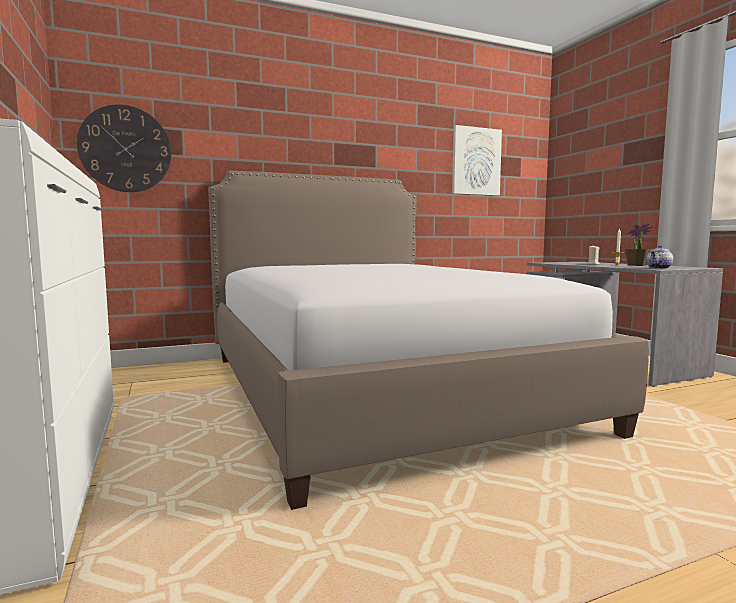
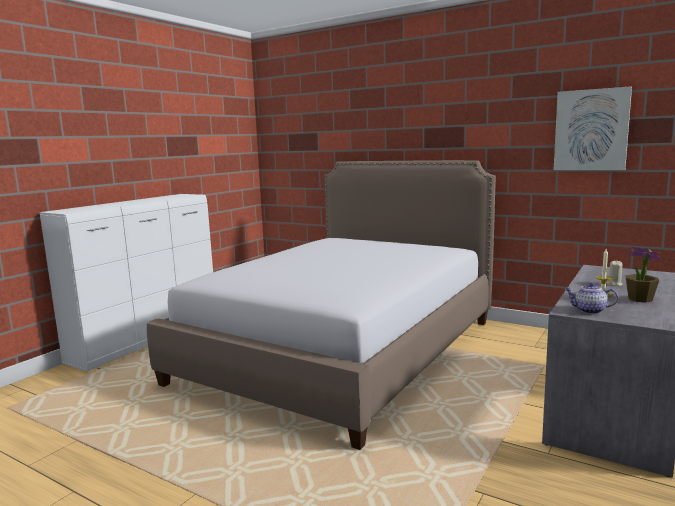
camera: 55 degrees right, 5 degrees up
wall clock [77,105,171,192] -> none

